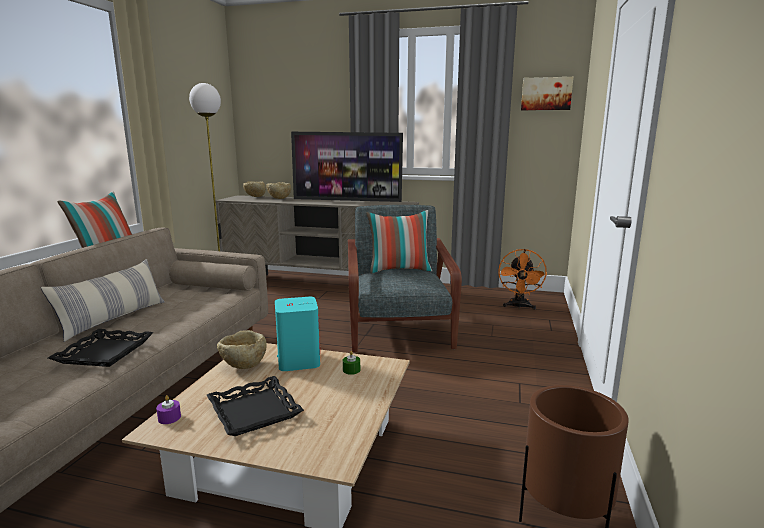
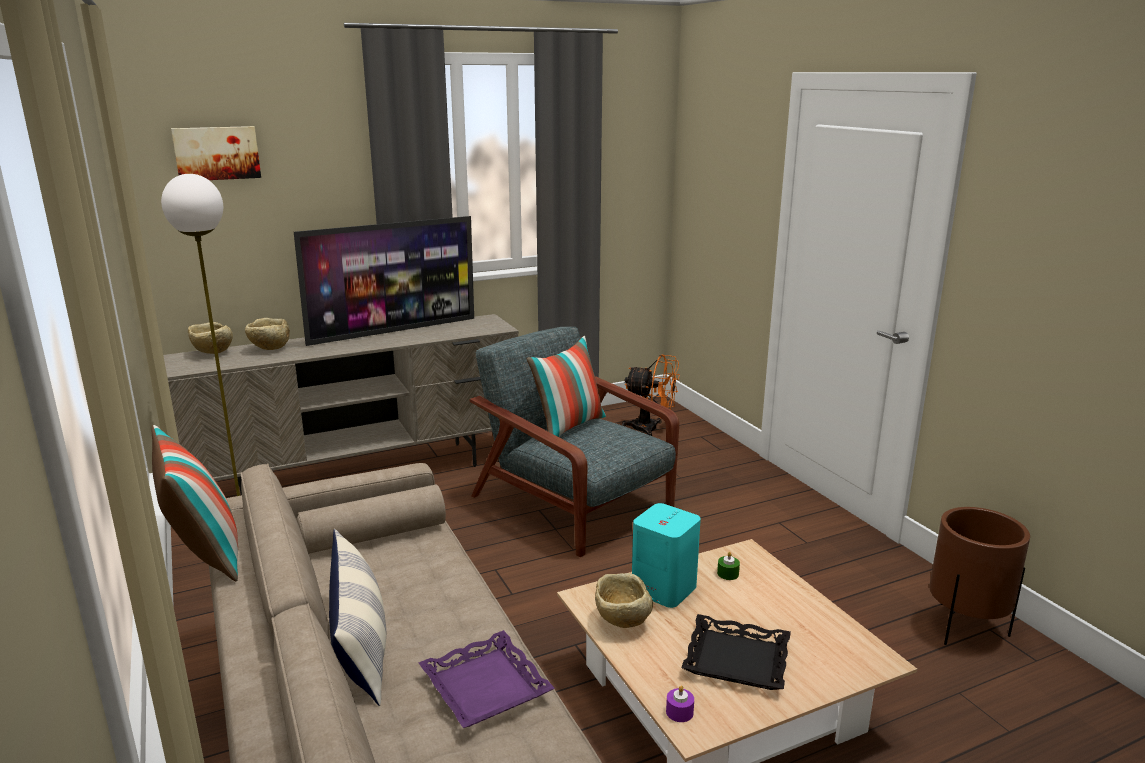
camera: 40 degrees left, 5 degrees up
black tray [48,329,153,367] -> purple tray [418,630,555,728]
orange fan [498,249,547,310] -> orange fan turned 45 degrees counterclockwise [622,354,680,436]
picture [521,77,573,110] -> picture moved to [171,126,261,180]

